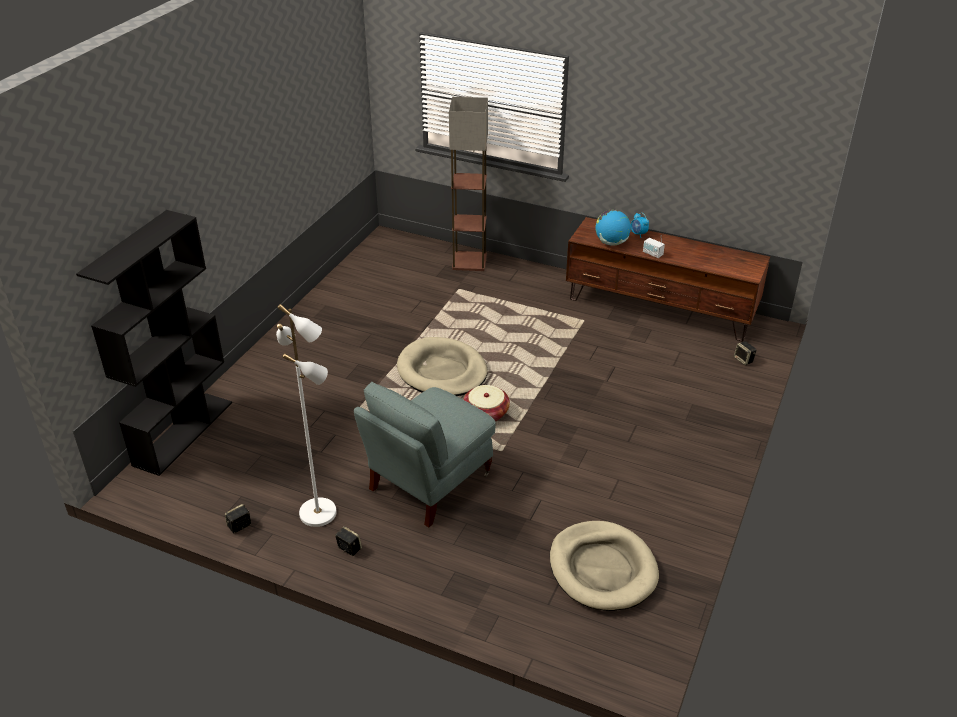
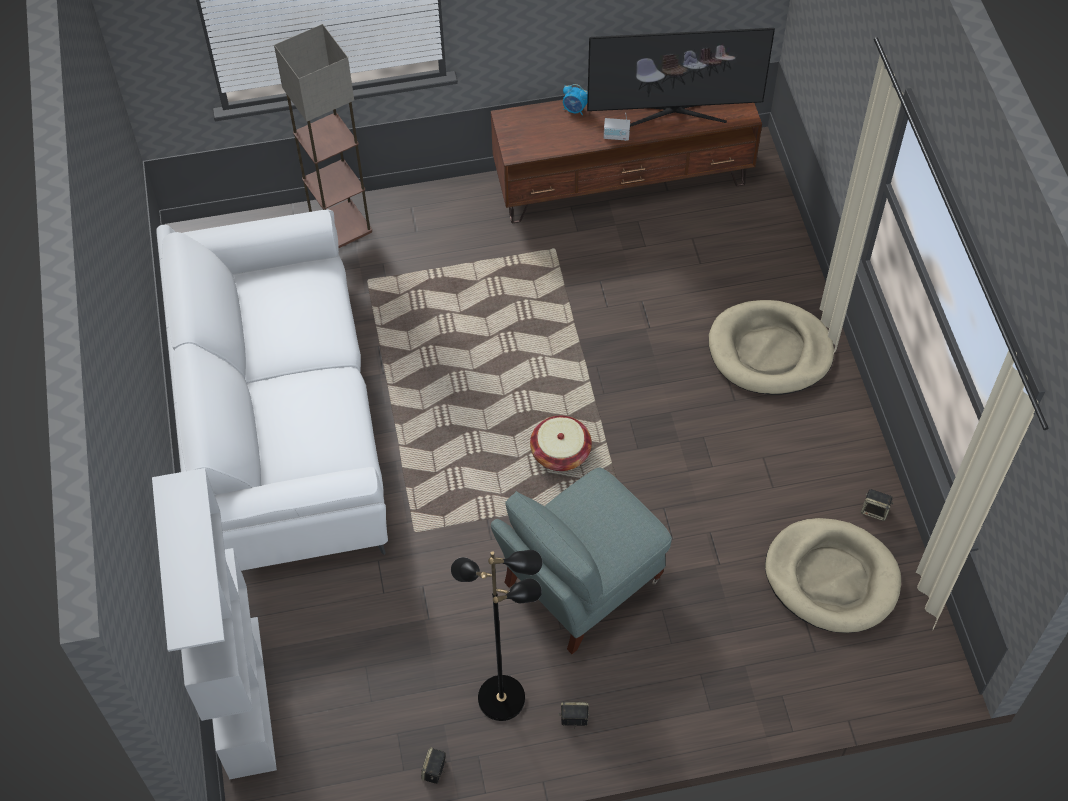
camera: 35 degrees left, 20 degrees up
black bookcase [76,210,232,476] -> white bookcase [152,468,277,780]
white floor lamp [276,304,337,527] -> black floor lamp [451,550,542,721]
grey armchair [354,382,496,528] -> grey armchair turned 45 degrees clockwise [491,468,672,654]
beige dog bed [397,337,488,396] -> beige dog bed moved to [709,300,834,395]
globe [595,209,631,246] -> none
speaker [734,341,757,365] -> speaker moved to [861,489,893,521]
none -> white sofa [156,210,388,571]
none -> television [587,28,775,127]

